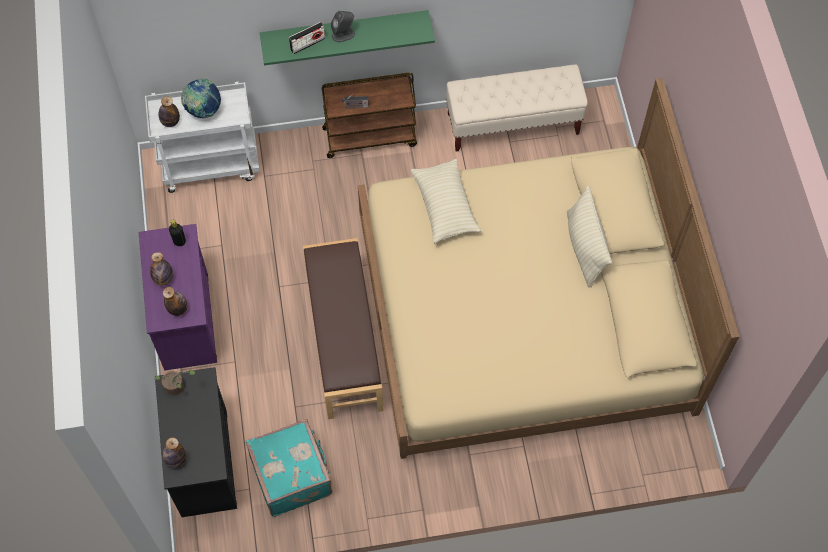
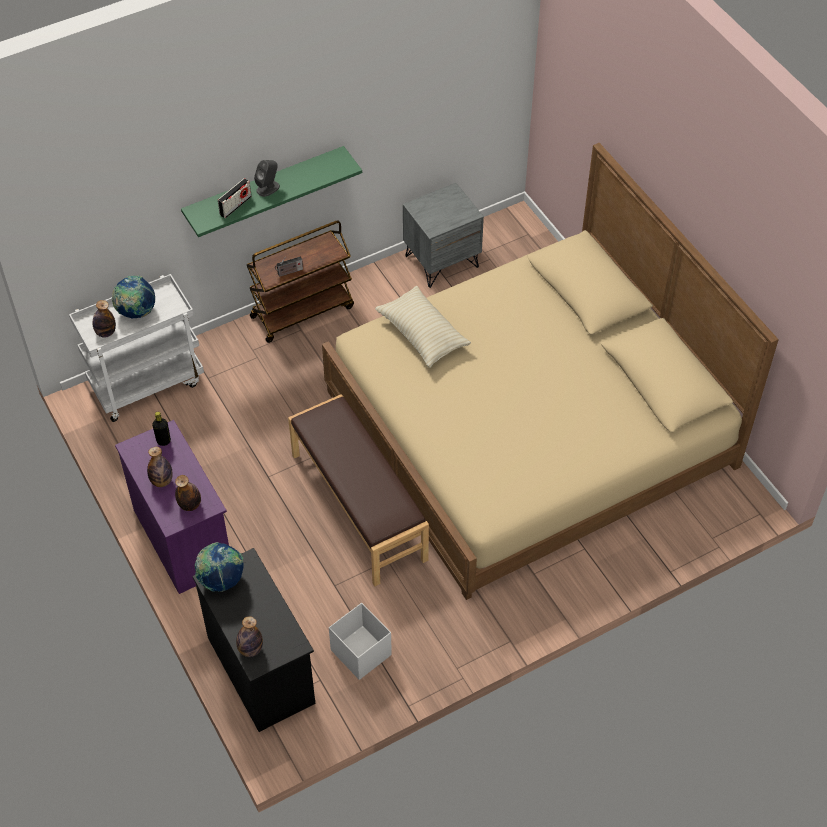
camera: 20 degrees left, 10 degrees down
potted plant [154,370,196,395] -> globe [194,542,244,592]
turquoise suitcase [246,419,332,517] -> white storage box [329,603,392,680]
beige bench [446,64,588,151] -> grey nightstand [403,183,484,288]
beige pillow [567,186,612,287] -> none

